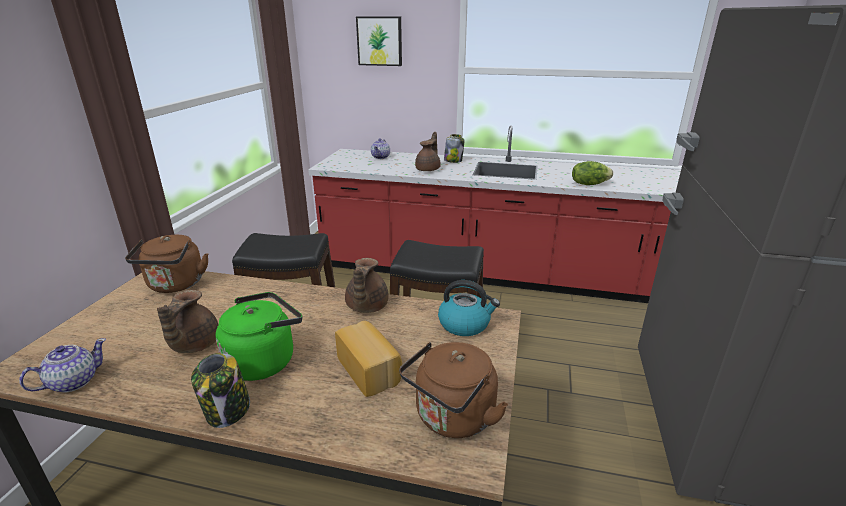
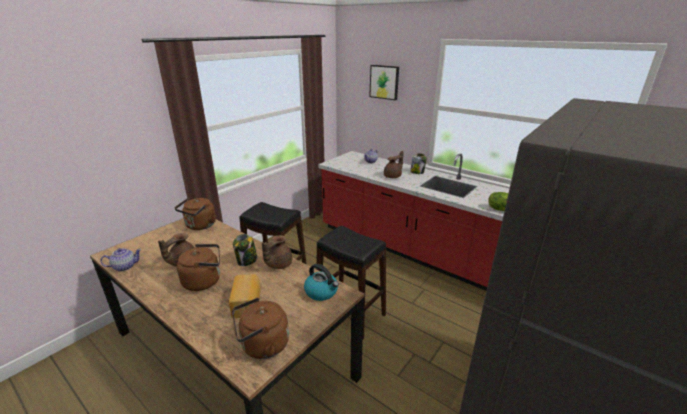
camera: 25 degrees right, 0 degrees up
jar [191,353,250,428] -> jar moved to [233,234,257,266]
green kettle [215,292,302,381] -> brown kettle [177,244,220,291]

